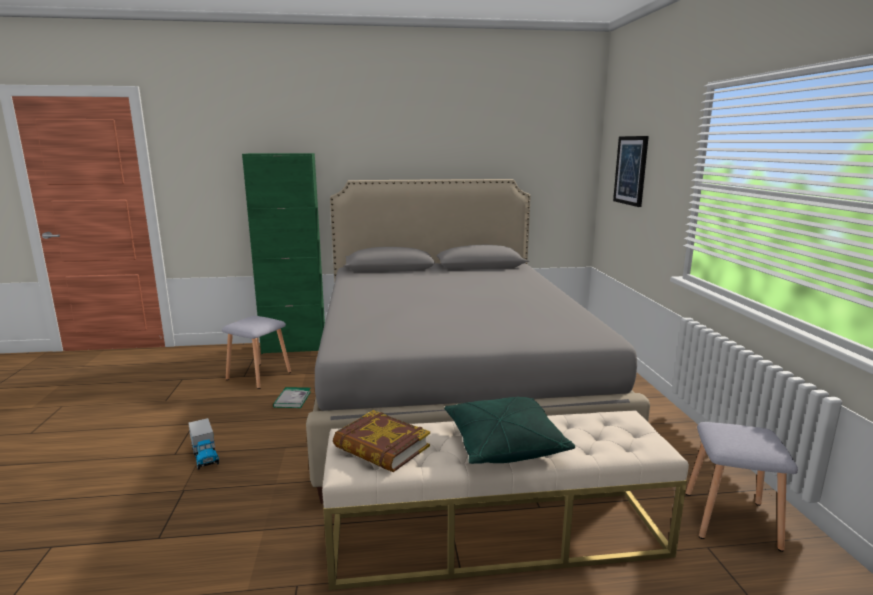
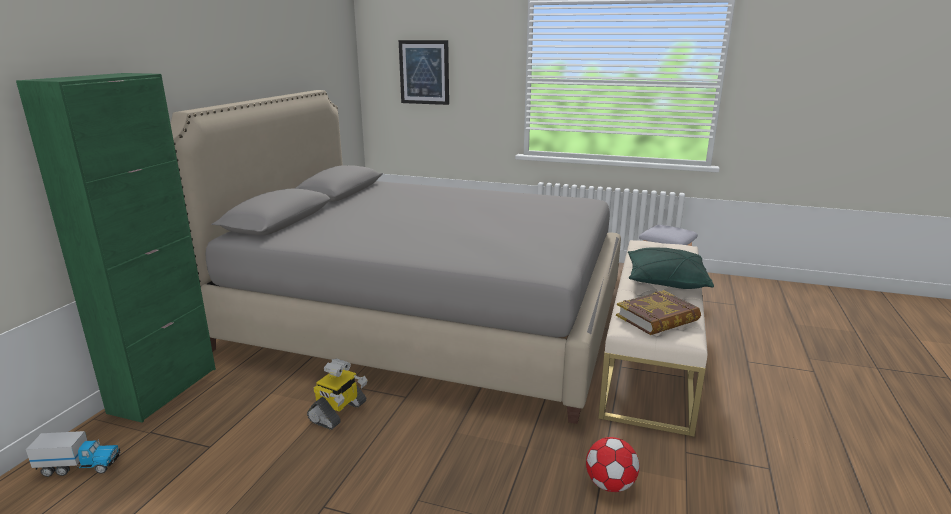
camera: 65 degrees left, 5 degrees up
toy truck [188,418,219,470] -> toy truck moved to [26,431,121,477]
grey stool [222,316,291,389] -> none
book [273,387,311,408] -> toy robot [307,359,368,430]
none -> football [586,437,639,492]

